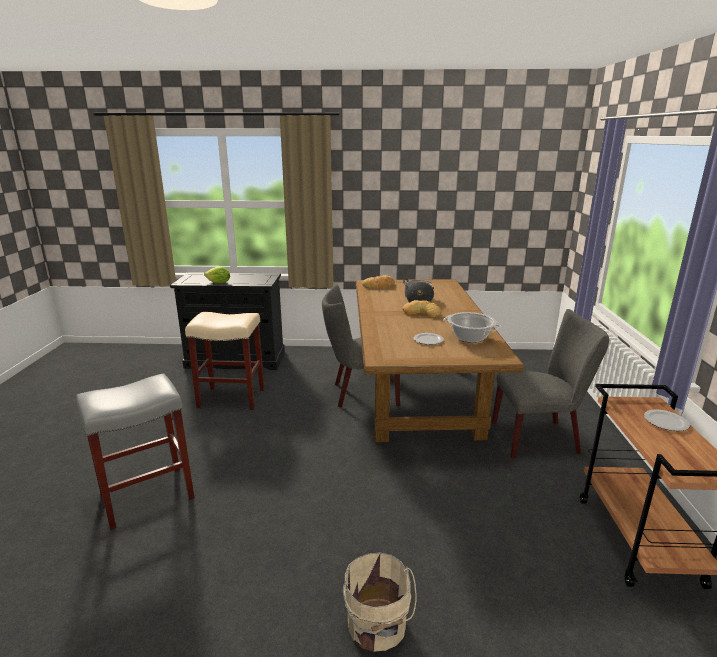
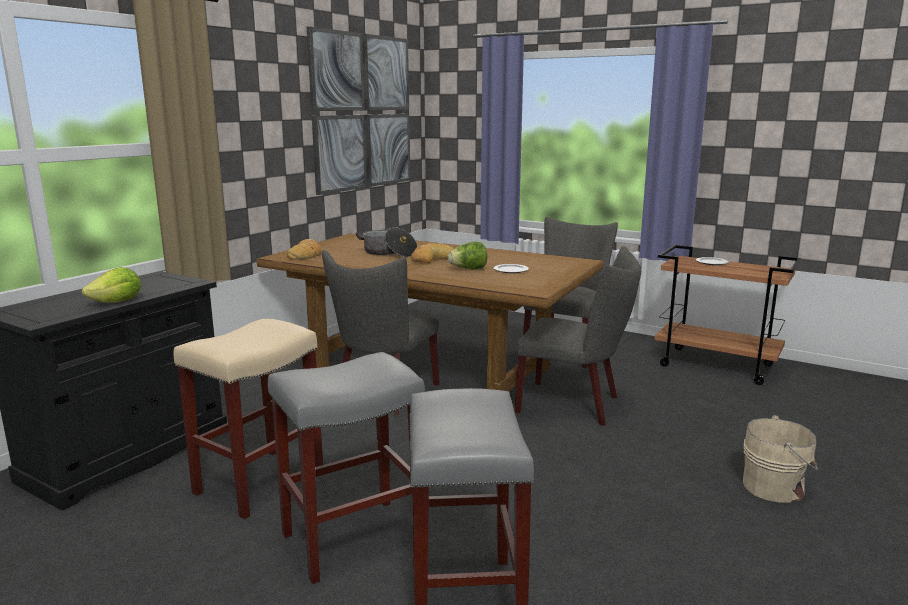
camera: 60 degrees left, 5 degrees down
cooking pot [443,312,501,343] -> none
none -> grey stool [268,352,425,584]
none -> picture [307,26,411,195]
none -> lettuce [448,242,487,269]
none -> grey chair [515,246,641,426]

